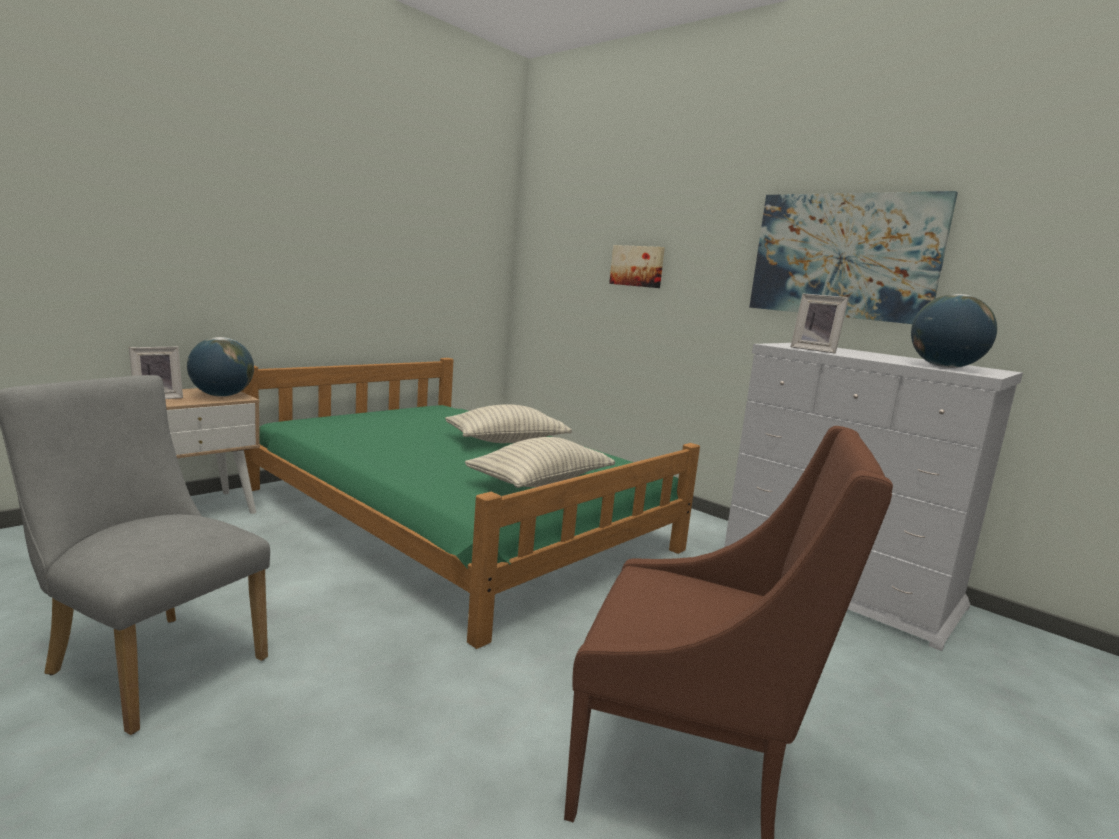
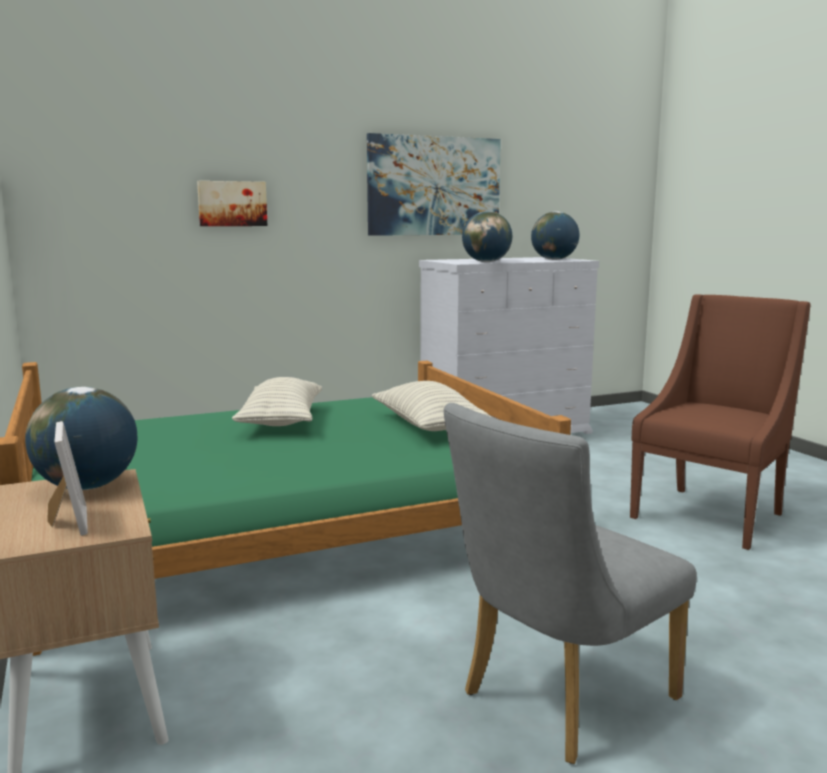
camera: 65 degrees left, 0 degrees up
picture frame [790,293,849,354] -> globe [462,211,512,262]

